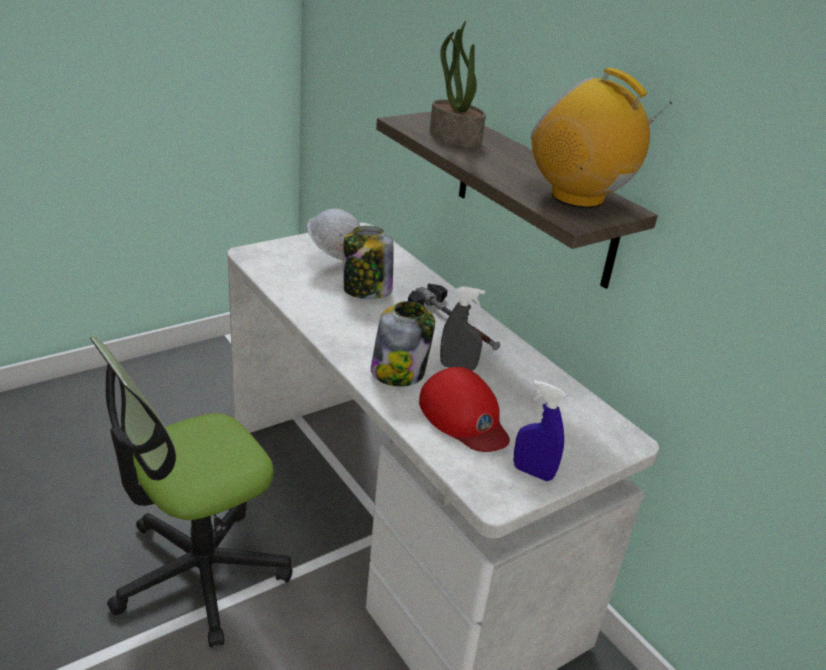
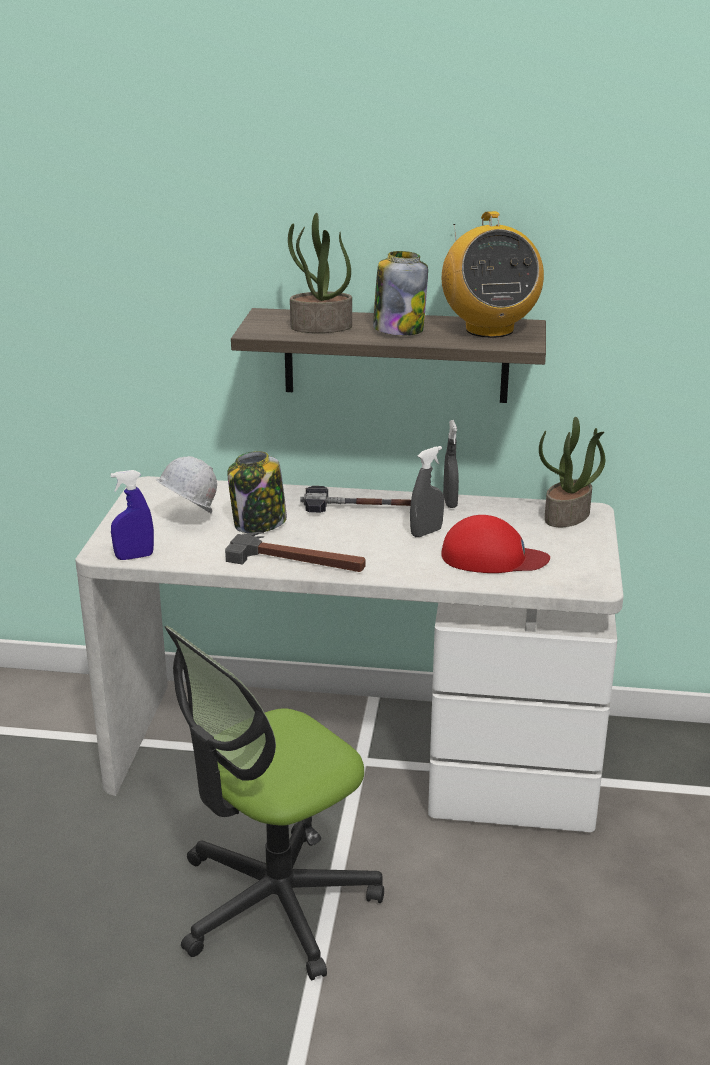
camera: 45 degrees left, 5 degrees down
office chair [90,337,292,648] -> office chair turned 45 degrees clockwise [164,626,384,980]
jar [371,301,435,387] -> jar moved to [373,251,428,335]
blue spray bottle [514,380,567,481] -> blue spray bottle moved to [110,470,154,560]
radio [531,68,672,208] -> radio turned 90 degrees counterclockwise [442,211,544,338]
none -> hammer [225,532,366,572]
none -> grey spray bottle [443,420,459,508]
none -> potted plant [539,417,605,527]

